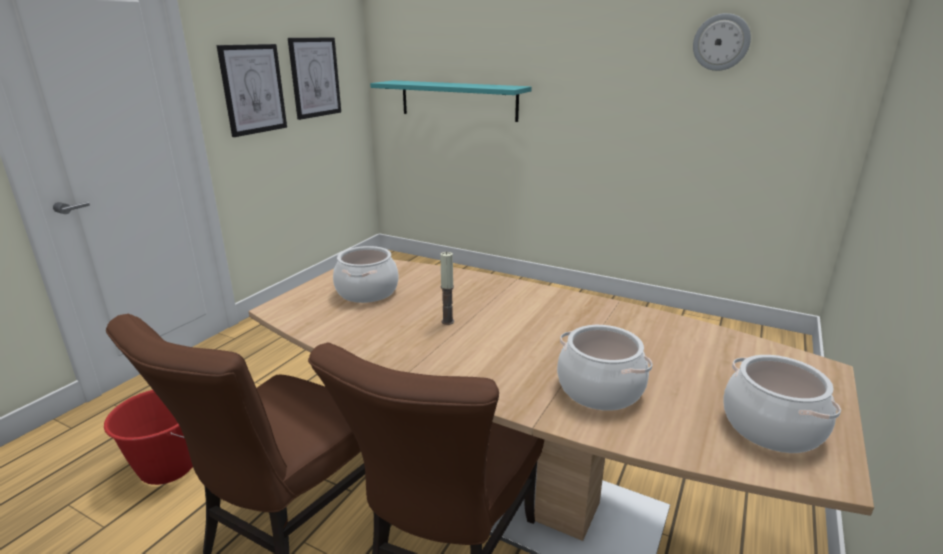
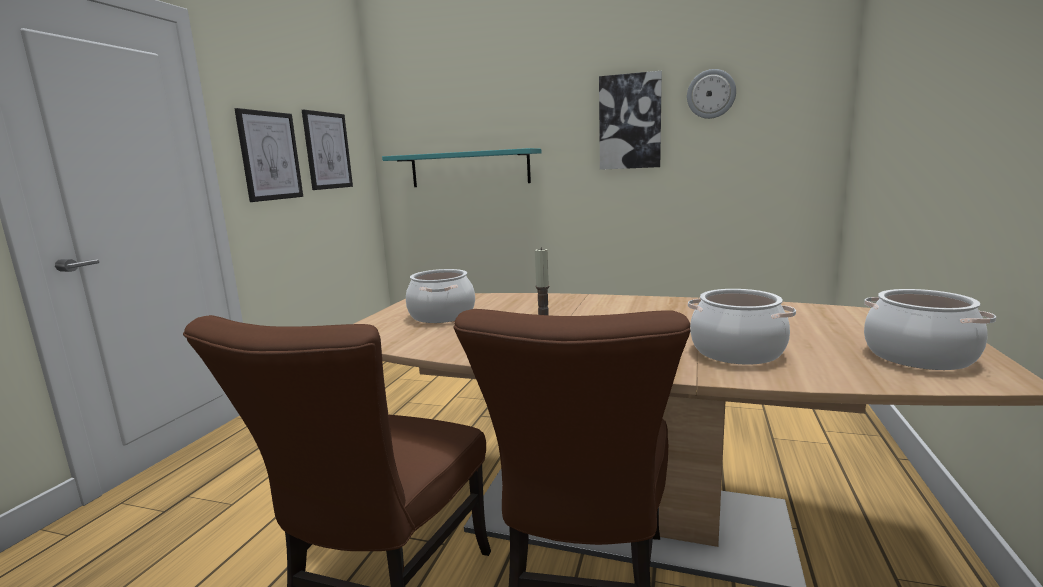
camera: 10 degrees left, 10 degrees down
red bucket [104,390,193,485] -> none
none -> picture [599,71,662,170]

